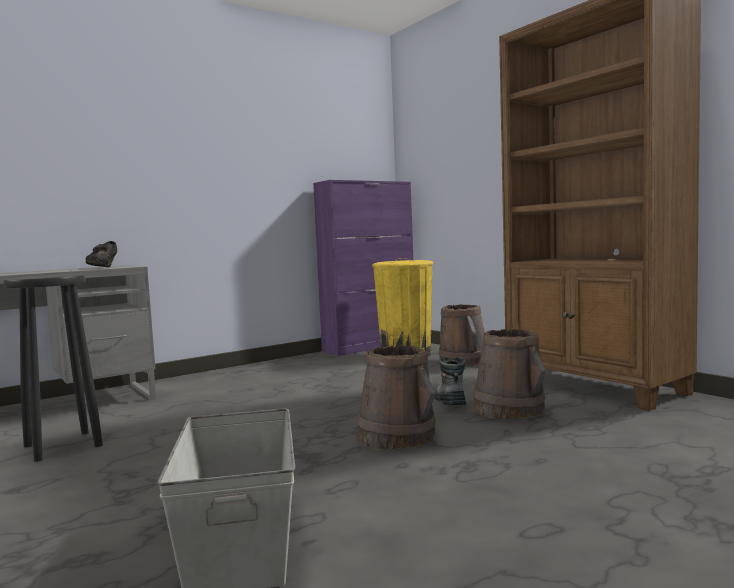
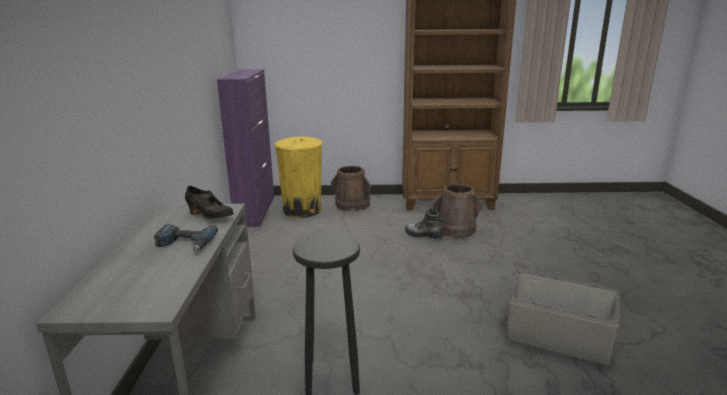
camera: 55 degrees left, 15 degrees up
brown bucket [356,345,436,449] -> none
none -> power drill [154,224,218,252]

